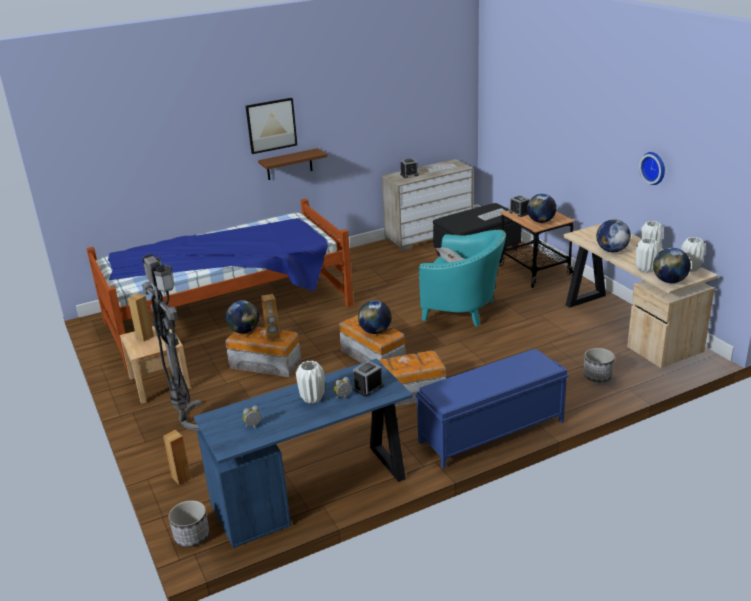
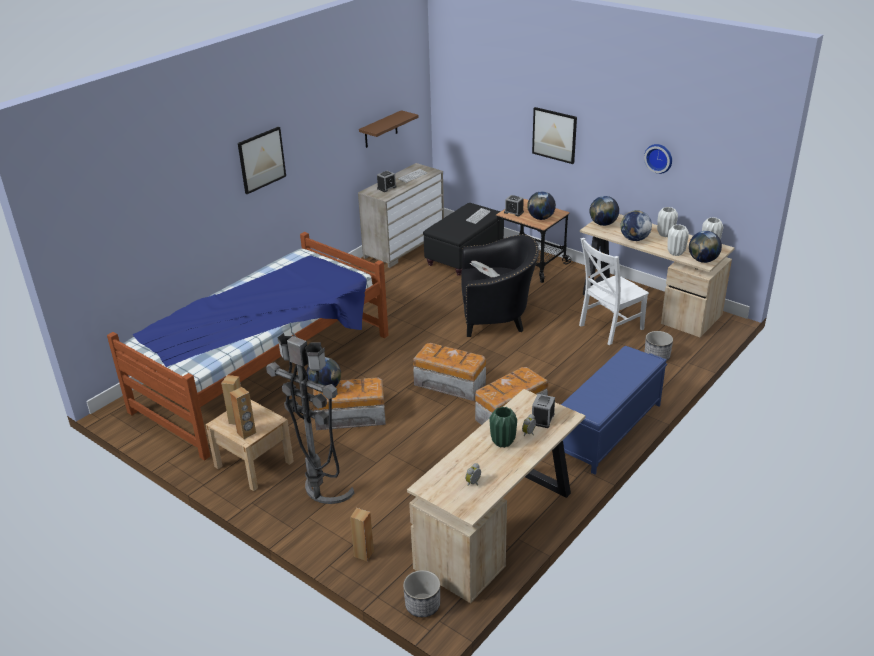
camera: 25 degrees left, 5 degrees up
blue desk [194,359,412,548] -> beige desk [407,389,586,603]
brown shelf [258,148,327,180] -> brown shelf moved to [359,110,419,148]
brown speaker [261,294,280,340] -> brown speaker moved to [230,387,256,439]
white vase [296,361,325,404] -> green vase [490,407,517,448]
globe [358,300,391,334] -> globe moved to [590,196,619,226]
turquoise armchair [418,229,506,326] -> black armchair [461,234,539,337]
none -> picture [532,107,577,164]
none -> white chair [579,238,649,345]

